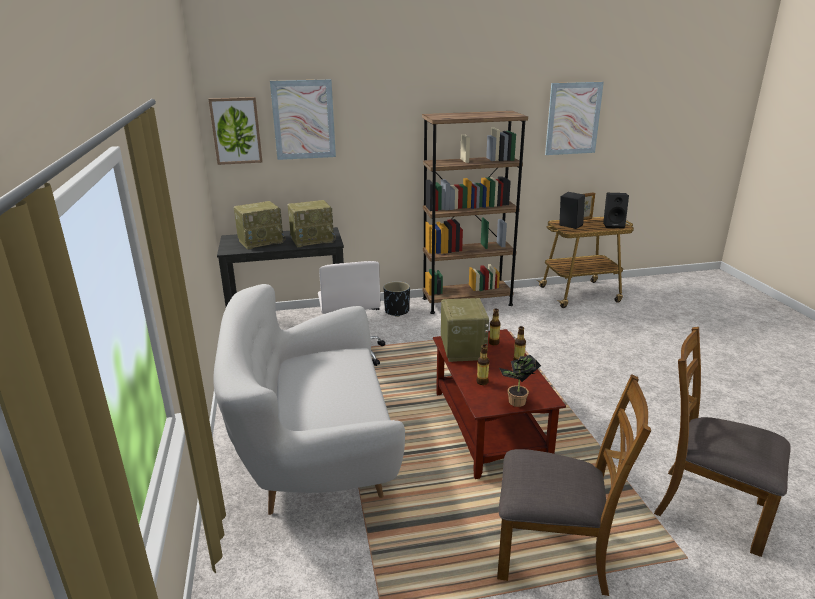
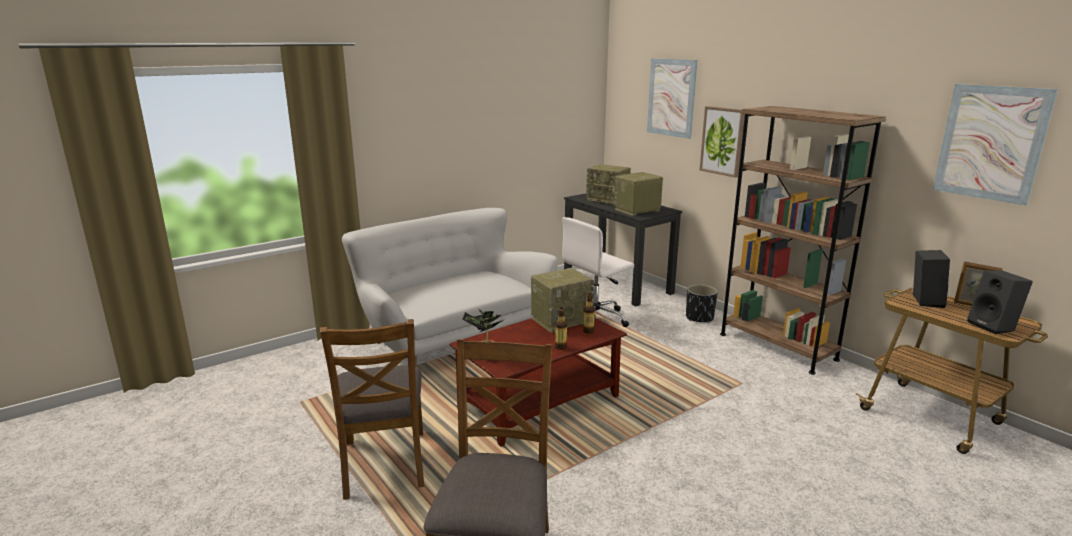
camera: 65 degrees right, 5 degrees down
picture [208,97,263,165] -> picture moved to [700,106,745,178]
radio [288,200,336,247] -> radio turned 105 degrees clockwise [612,172,663,216]
bottle [477,345,489,385] -> none

